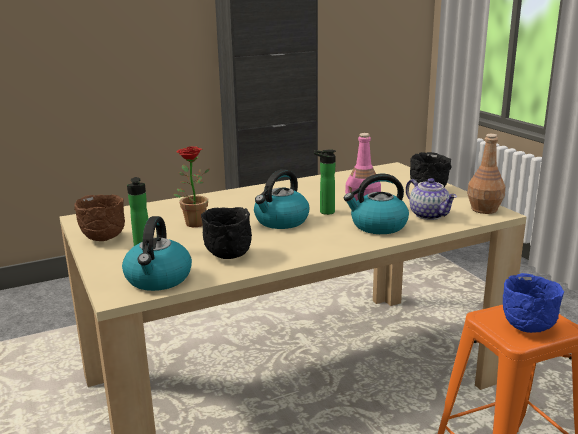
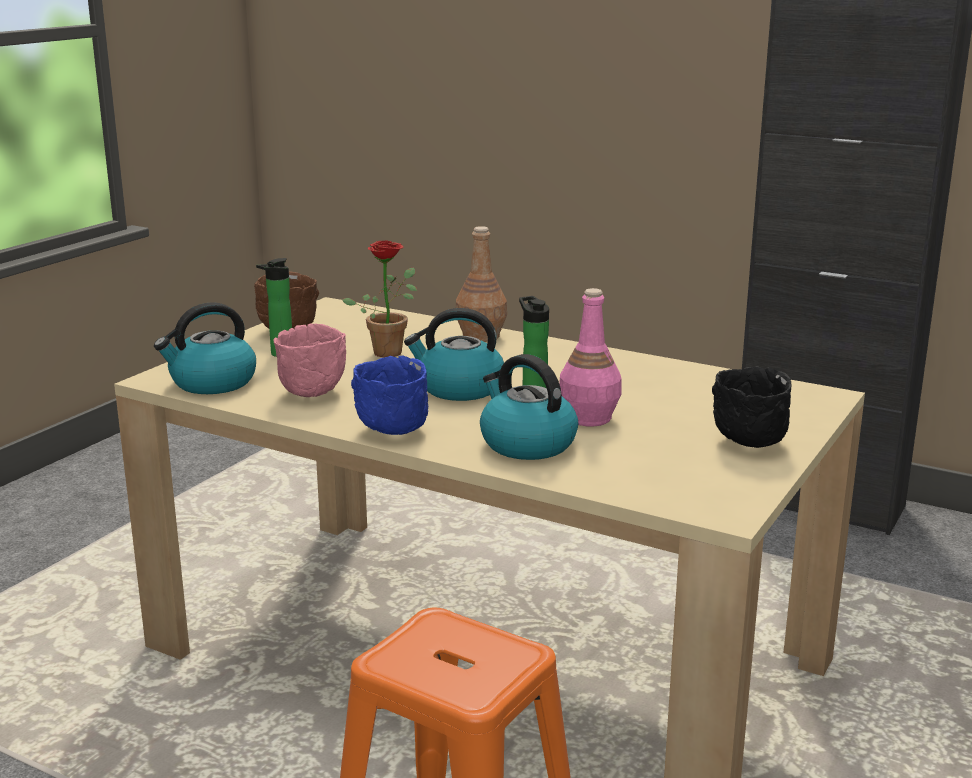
camera: 55 degrees right, 0 degrees up
black bowl [201,207,252,259] -> pink bowl [274,323,346,397]
teapot [406,178,457,220] -> none
brown bottle [467,134,505,214] -> brown bottle moved to [456,226,507,342]
blue bowl [503,273,564,333] -> blue bowl moved to [351,355,428,435]

